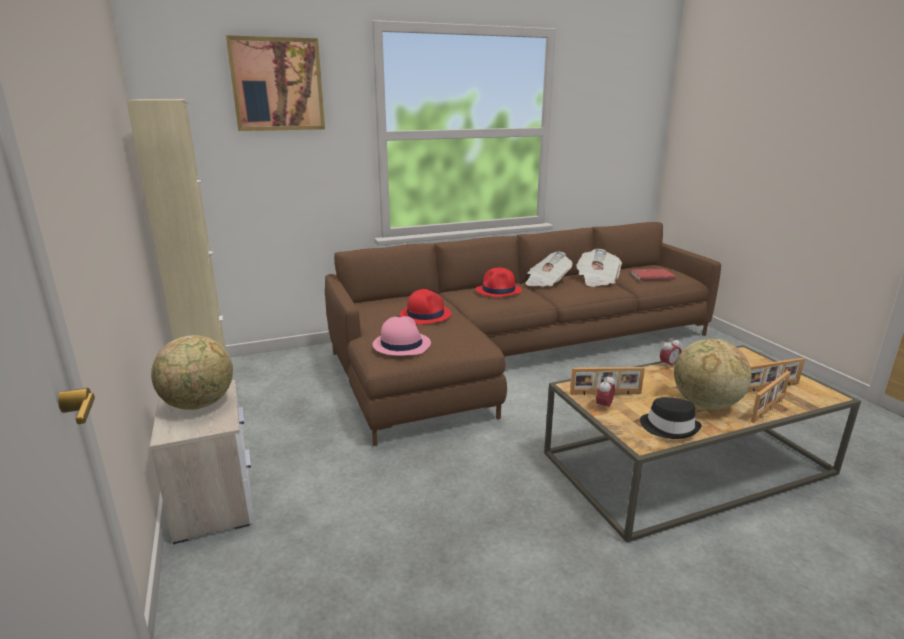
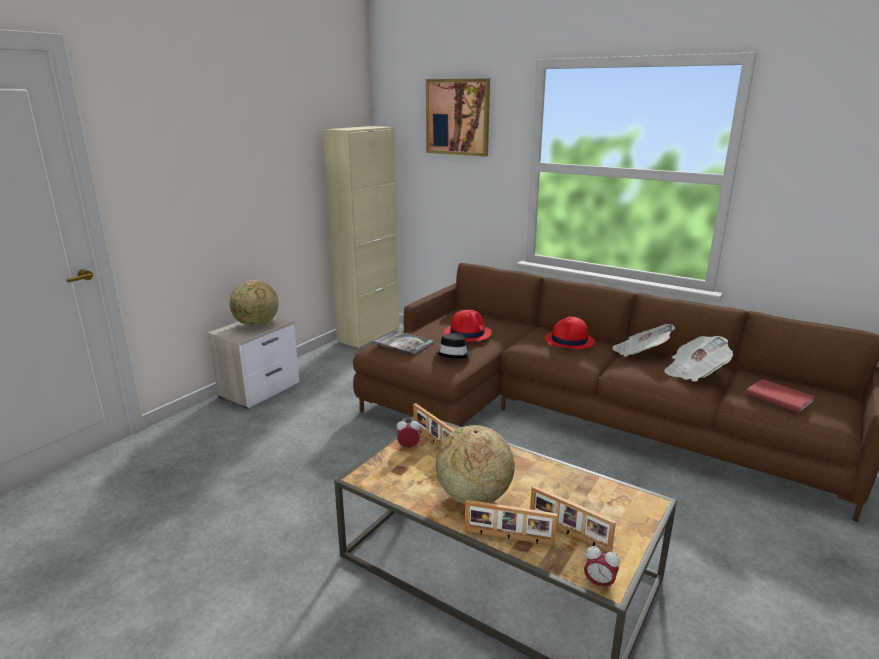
camera: 55 degrees right, 0 degrees up
pink hat [372,316,431,356] -> book [373,330,434,355]
black hat [640,397,702,439] -> black hat moved to [436,333,472,359]
alarm clock [660,337,682,369] -> alarm clock moved to [584,545,620,591]

